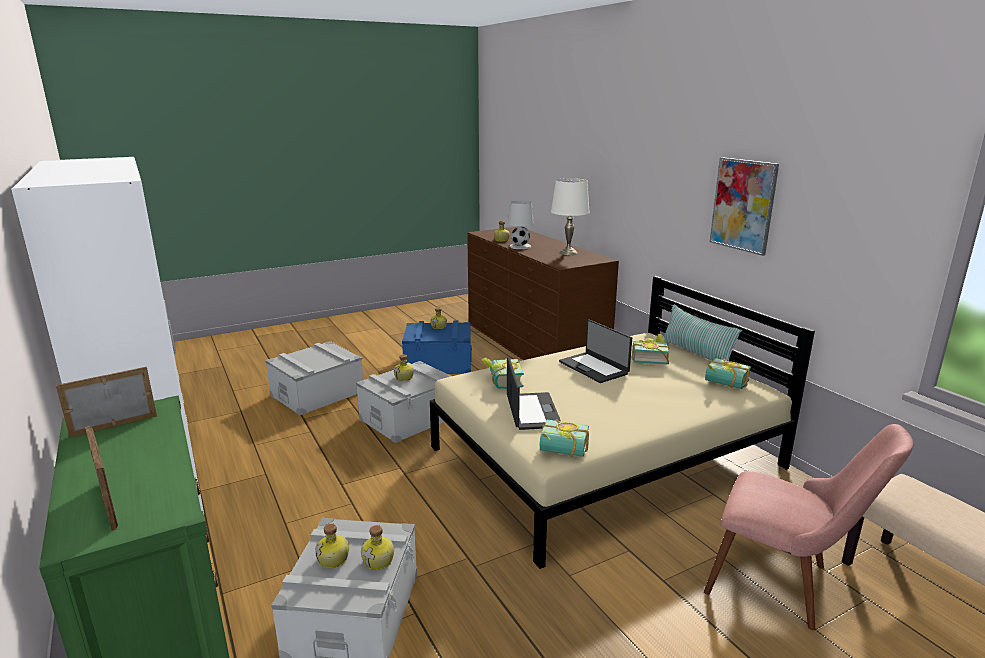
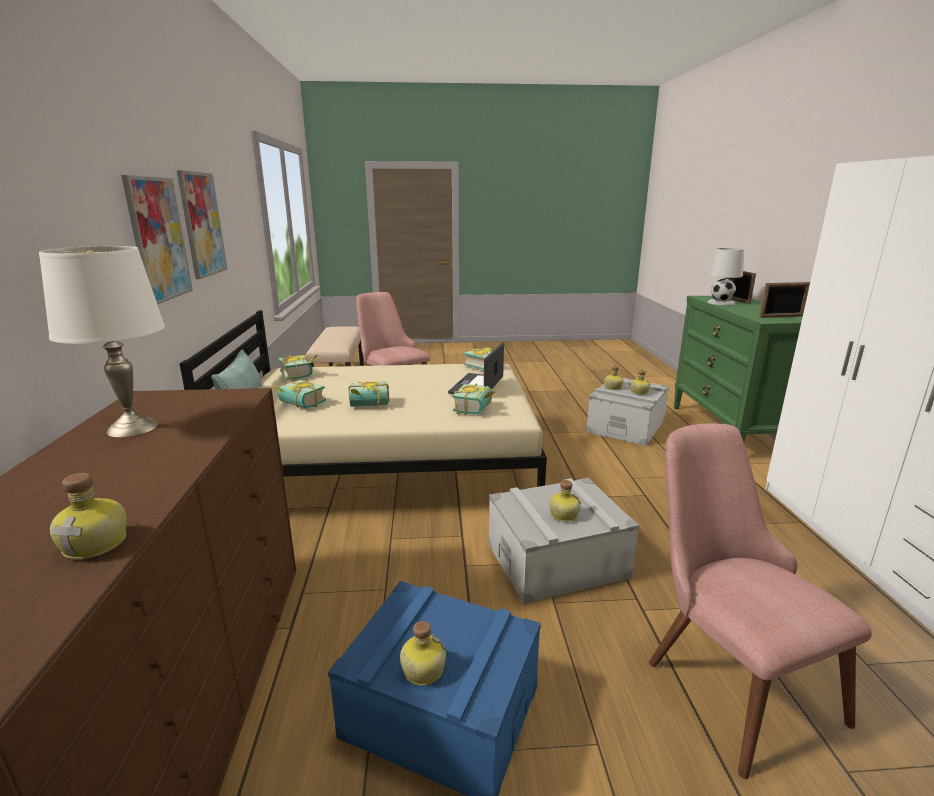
camera: 155 degrees left, 0 degrees up
grey storage box [266,341,363,415] -> pink chair [649,423,872,779]
white table lamp [508,200,534,249] -> white table lamp moved to [708,248,744,305]
laptop [559,320,632,383] -> book [348,381,389,407]
none -> picture [121,175,193,305]

